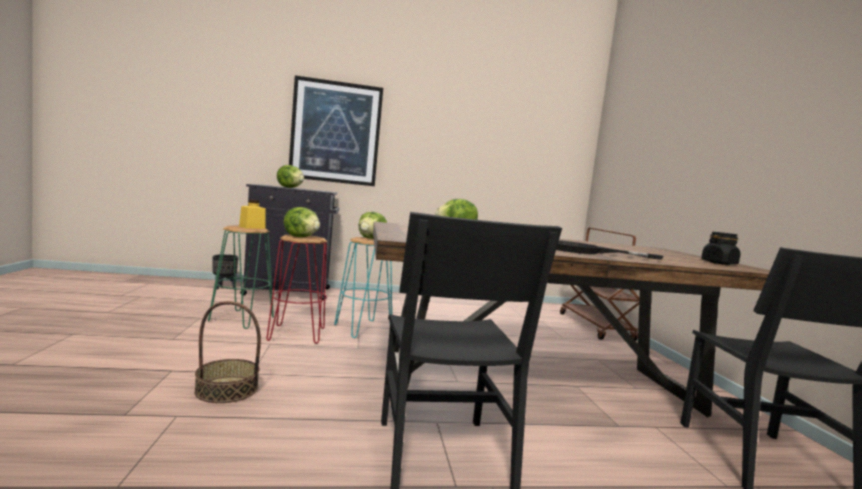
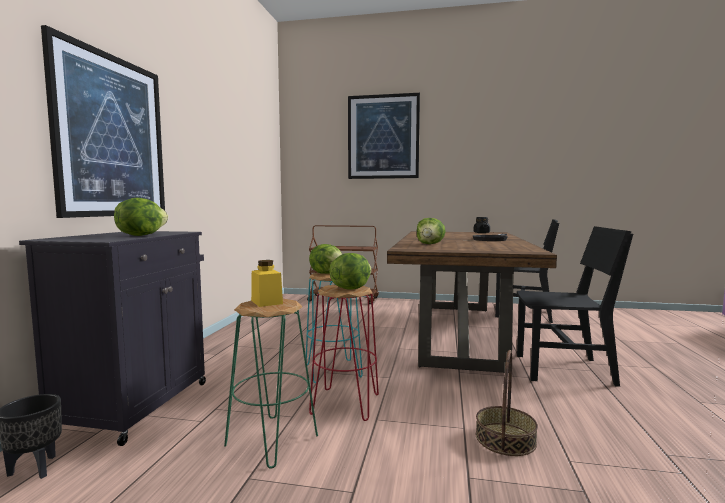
camera: 70 degrees left, 0 degrees up
none -> picture [348,93,420,179]

